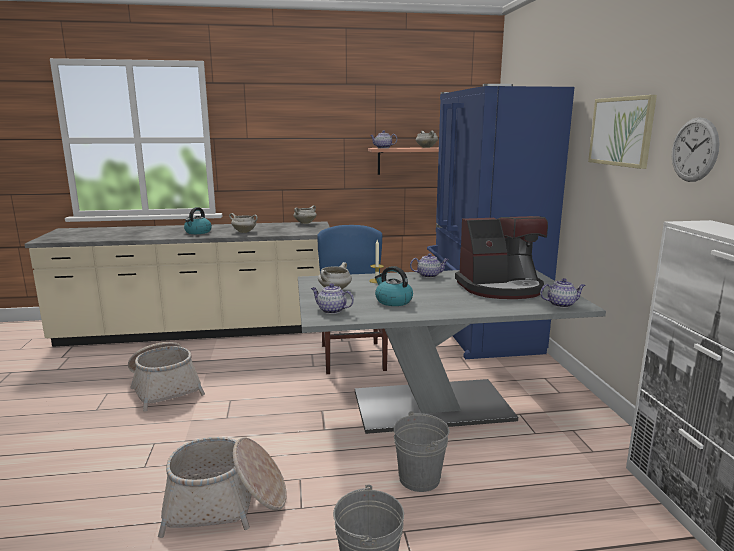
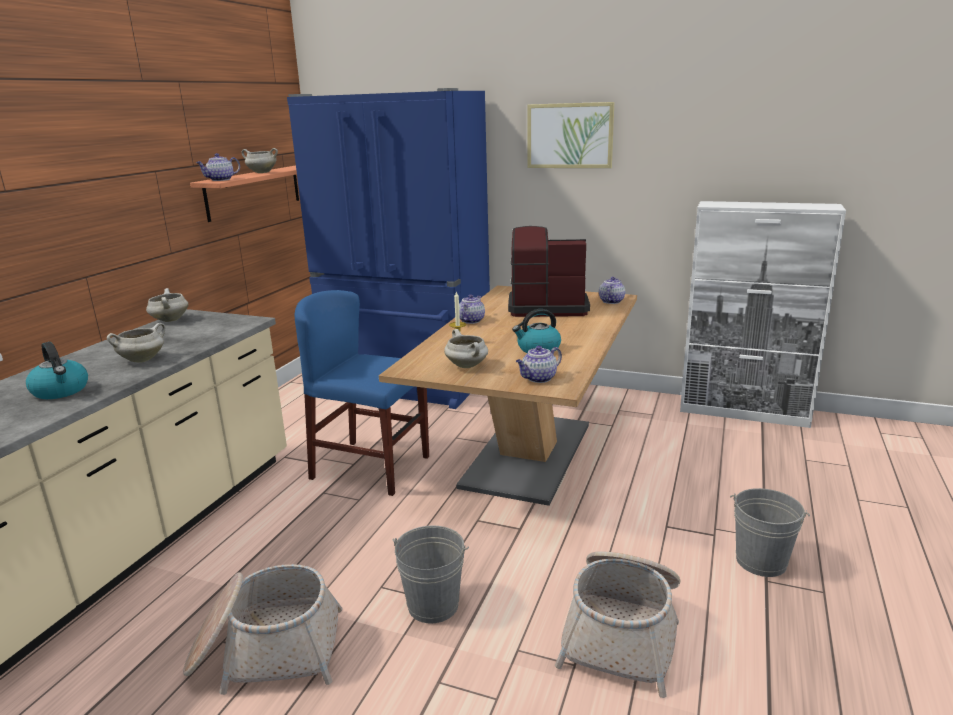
camera: 60 degrees left, 5 degrees up
grey dining table [298,270,606,434] -> brown dining table [379,286,637,506]
grey bucket [394,411,449,492] -> grey bucket moved to [393,526,469,624]
coffee machine [455,216,548,299] -> coffee machine turned 105 degrees counterclockwise [508,226,590,317]
wall clock [672,117,720,182] -> none

